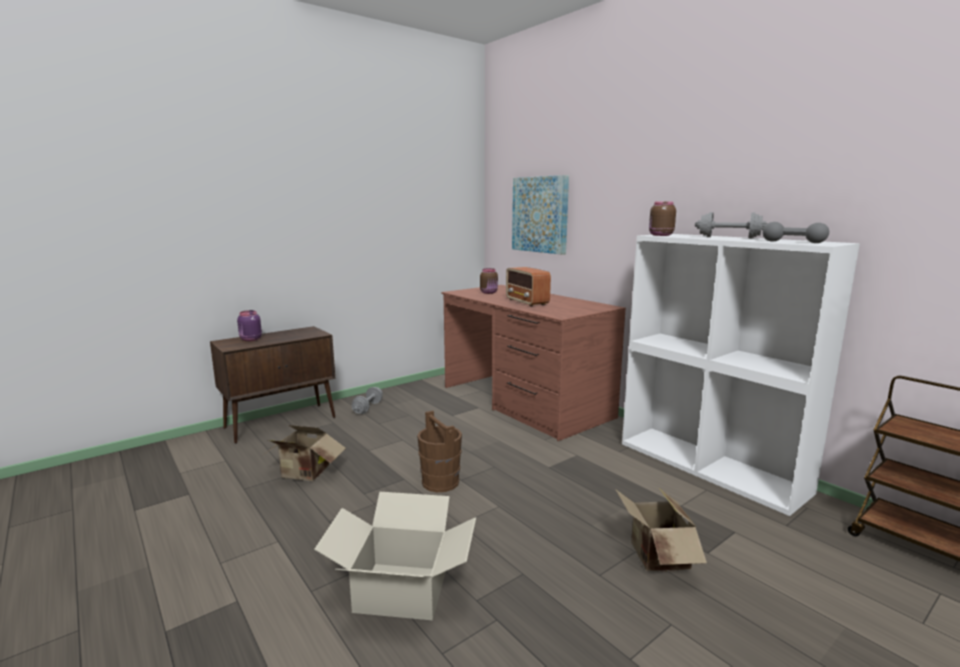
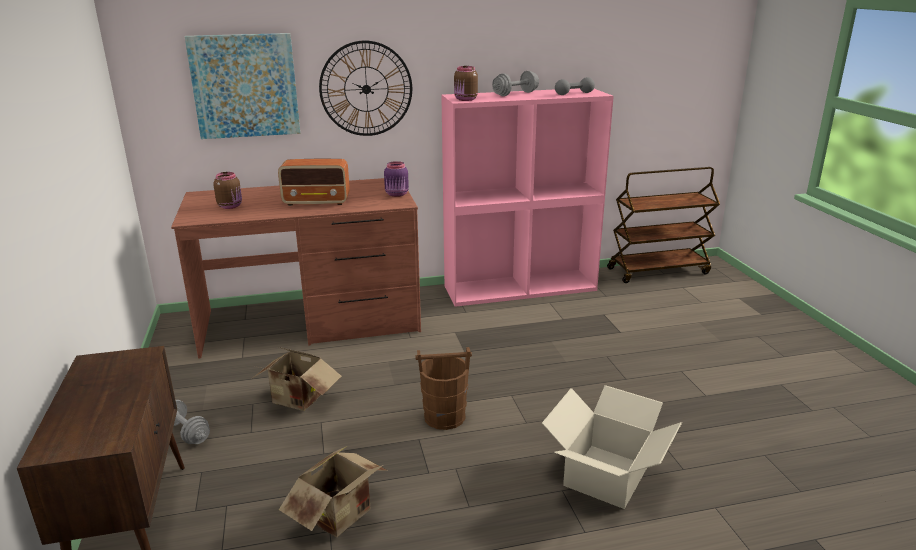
camera: 65 degrees left, 10 degrees up
purple jar [237,310,262,341] -> purple jar moved to [384,161,409,197]
cardboard box [615,488,707,572] -> cardboard box moved to [253,347,342,411]
white bookcase [622,234,860,516] -> pink bookcase [441,88,614,307]
none -> wall clock [319,41,412,136]

